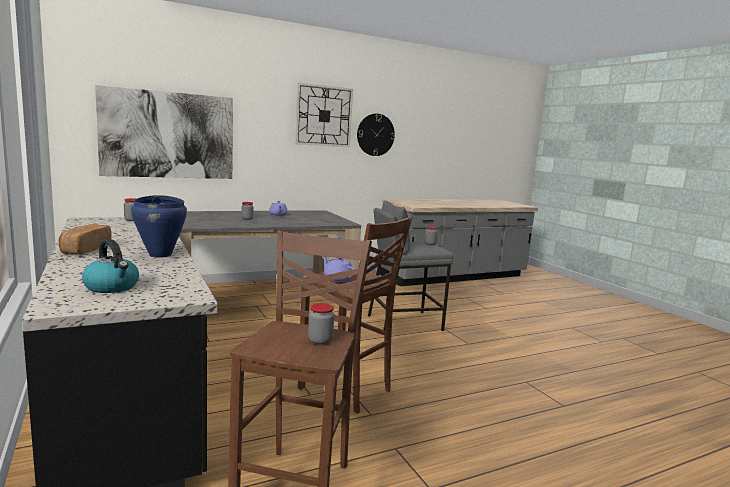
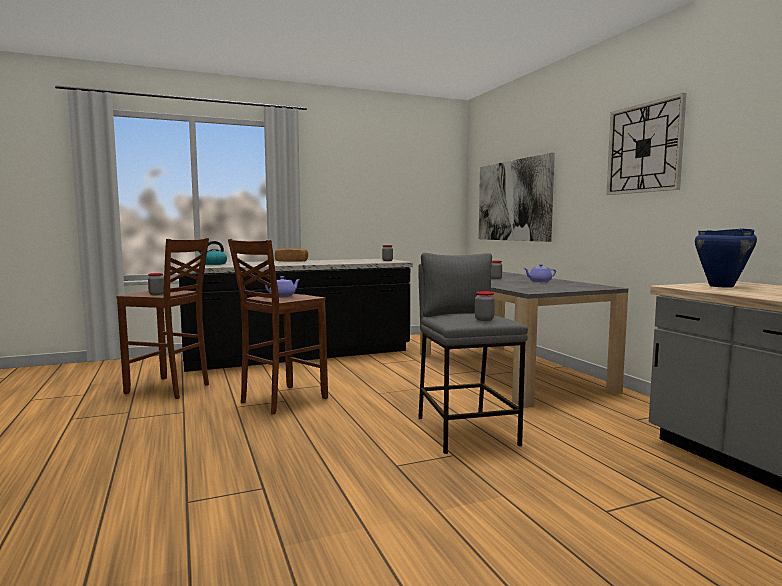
camera: 95 degrees right, 5 degrees down
blue cooking pot [131,195,187,258] -> blue cooking pot moved to [695,228,757,288]
wall clock [357,114,395,156] -> none

